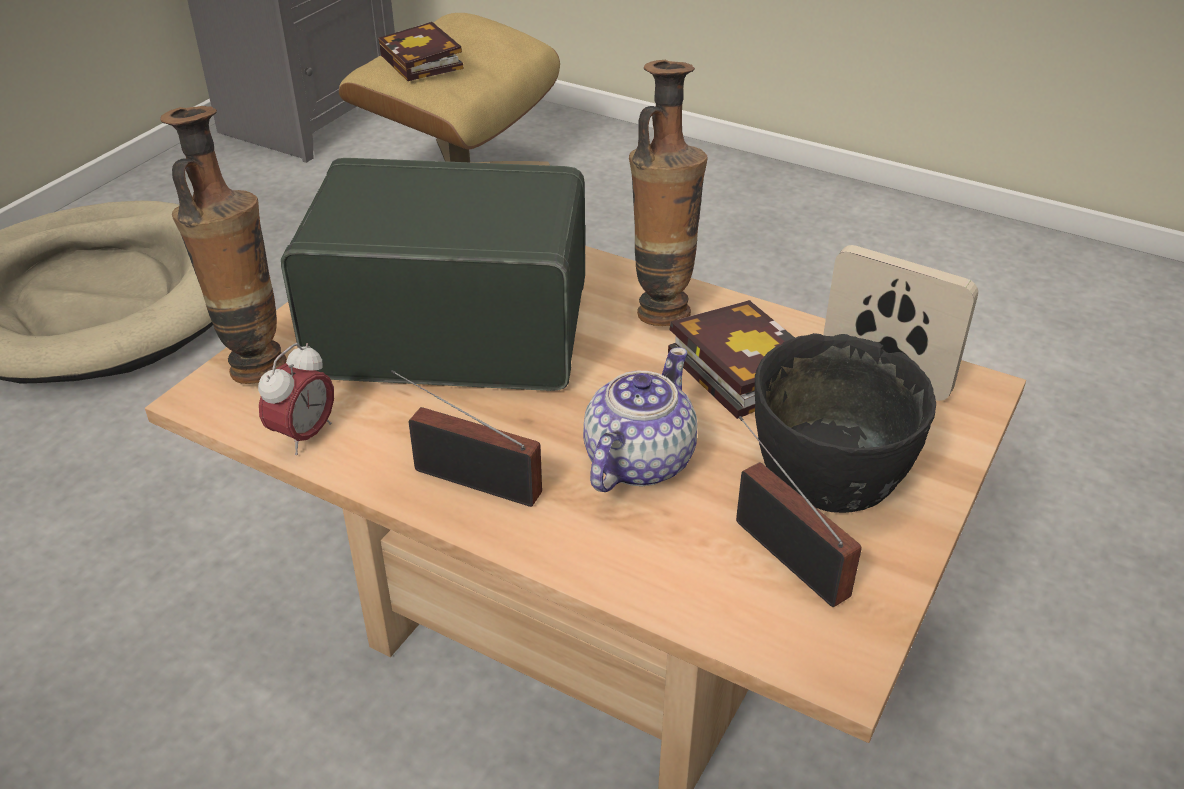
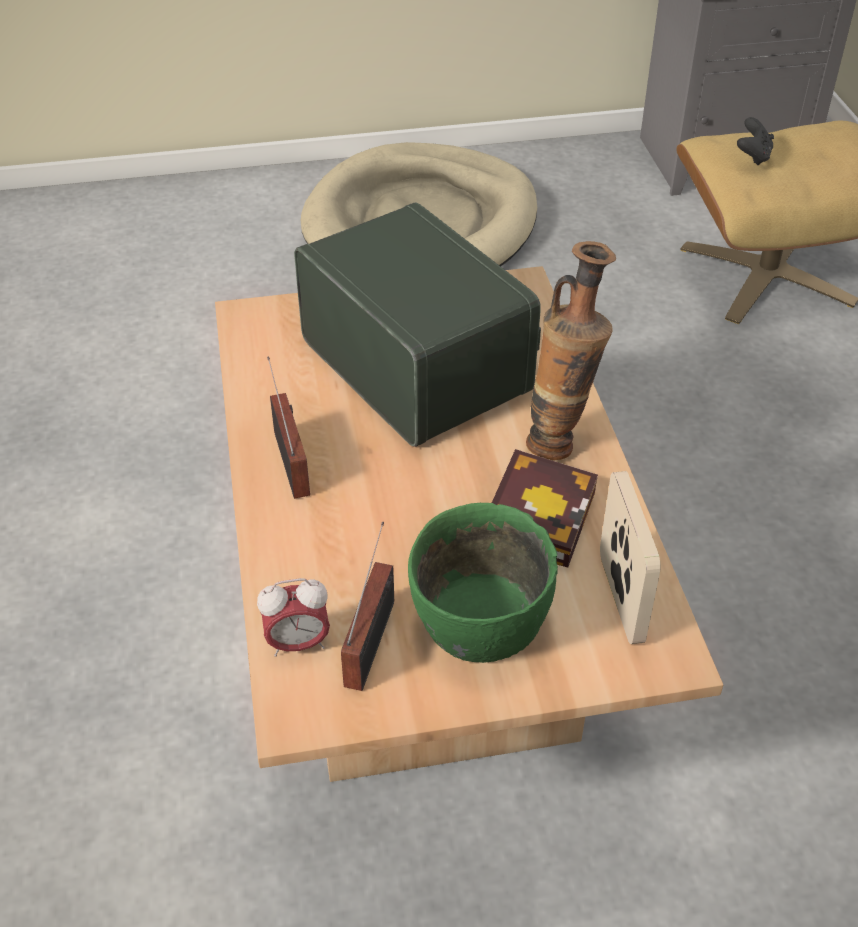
camera: 50 degrees right, 5 degrees up
vase [160,106,287,384] -> none
alarm clock [258,343,334,455] -> alarm clock moved to [257,578,330,657]
book [378,22,463,81] -> black game controller [737,117,774,166]
teapot [583,347,697,492] -> none
black bowl [755,333,936,513] -> green bowl [408,503,558,663]

